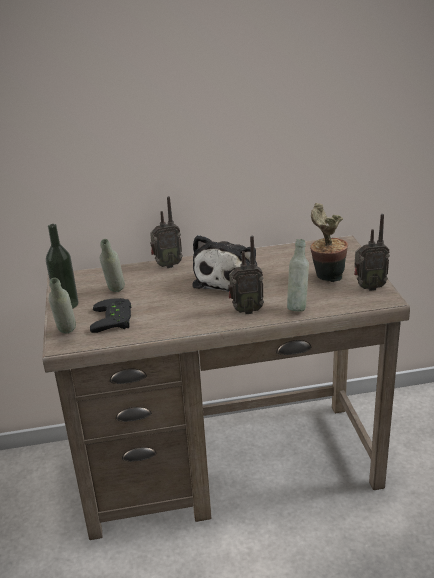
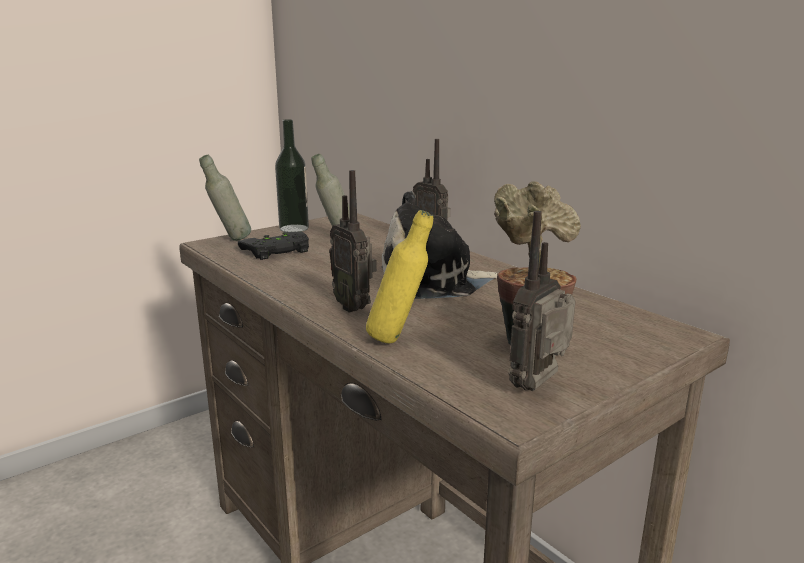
camera: 60 degrees right, 10 degrees down
grey bottle [287,239,309,311] -> yellow bottle [366,210,433,343]
radio [354,214,390,291] -> radio turned 75 degrees clockwise [508,211,575,391]

